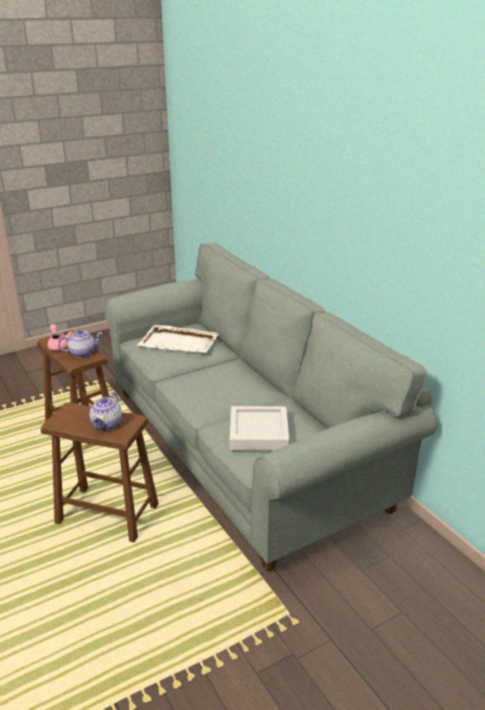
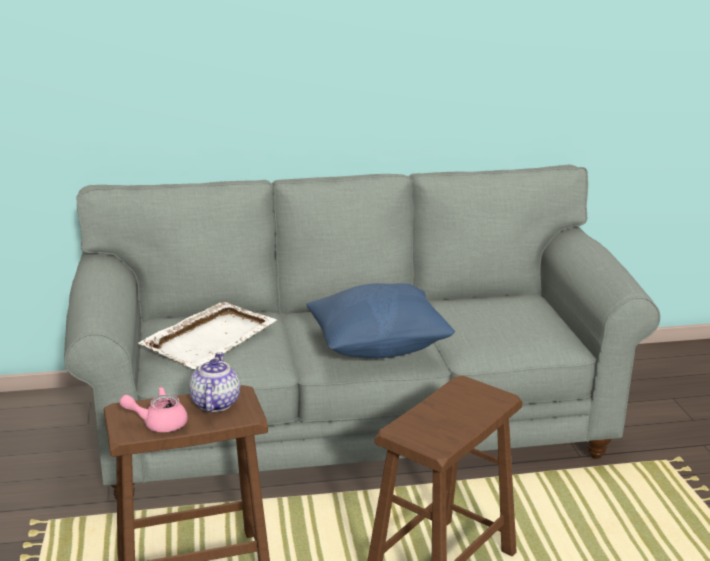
camera: 70 degrees left, 5 degrees down
teapot [89,392,122,430] -> none
grey tray [230,406,290,451] -> none
none -> blue pillow [306,283,455,358]

